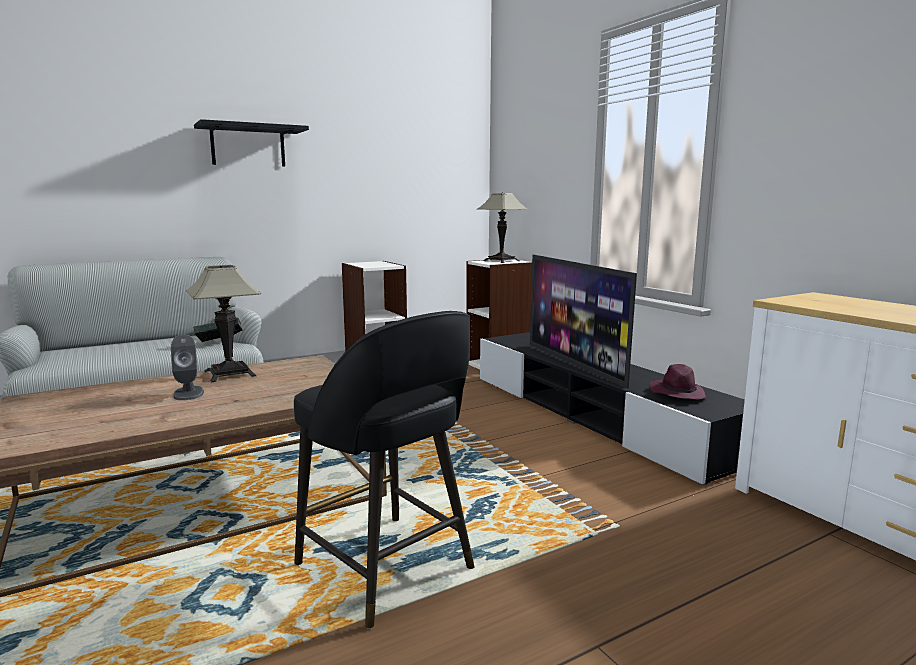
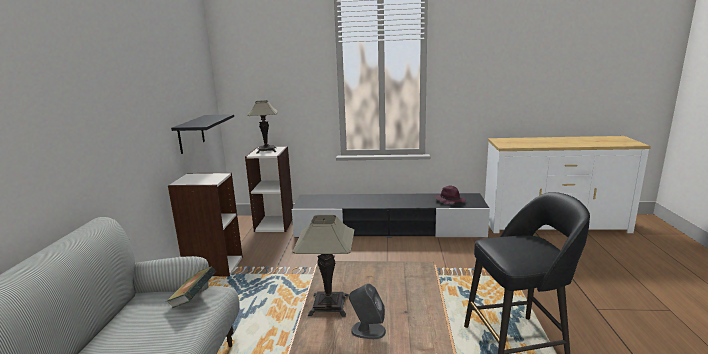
camera: 55 degrees left, 5 degrees up
black shelf [194,119,309,166] -> black shelf moved to [171,114,234,154]
television [530,254,637,388] -> none

